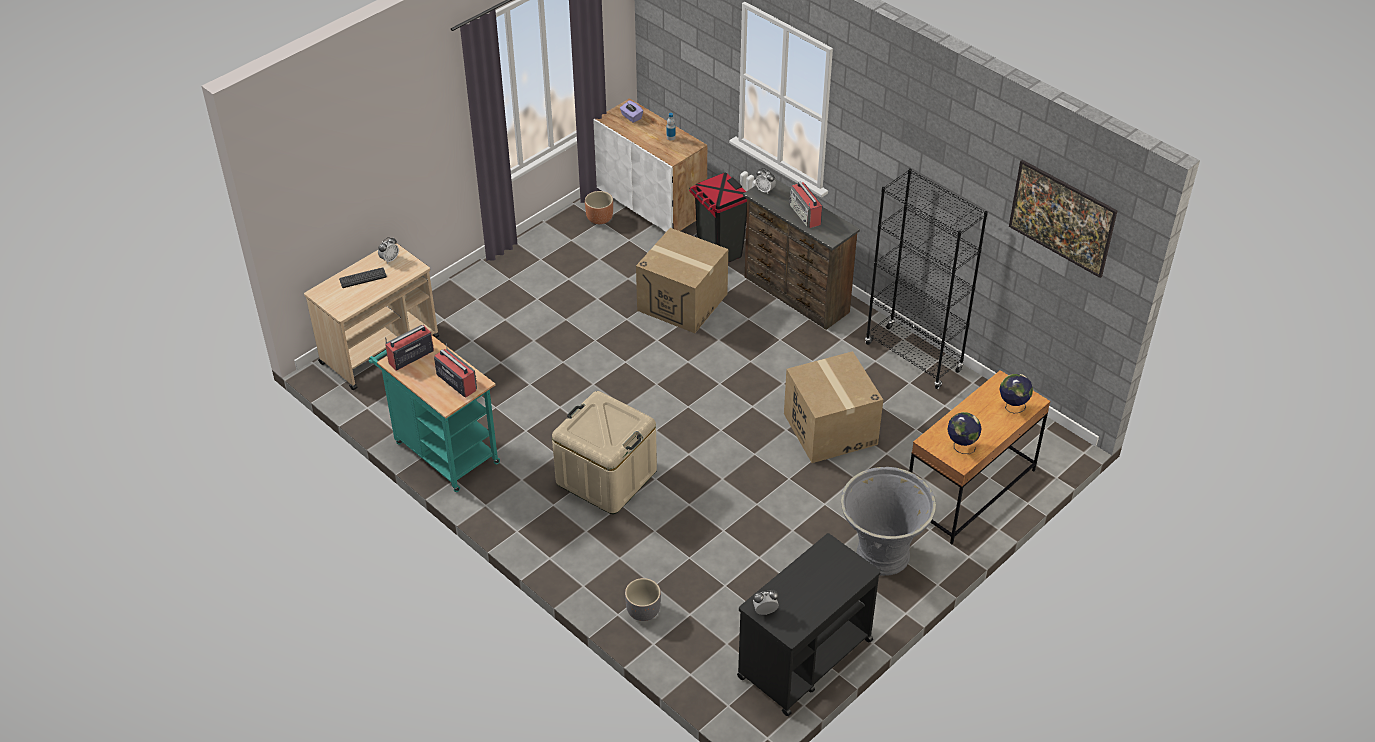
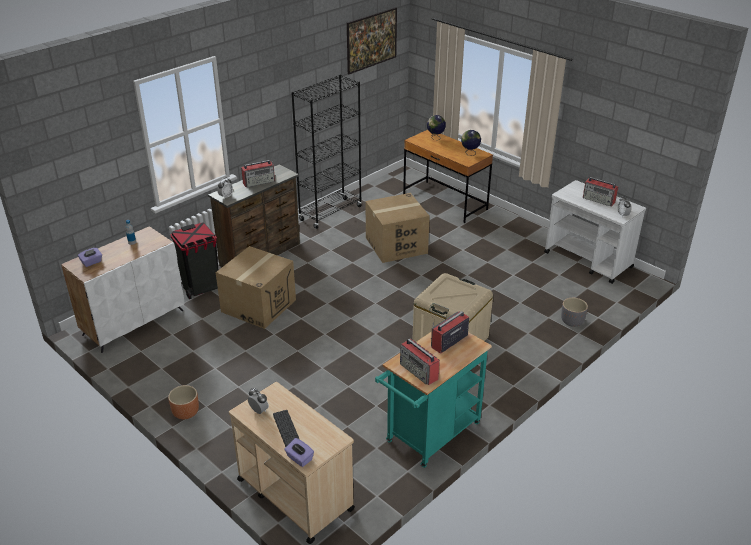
camera: 90 degrees left, 10 degrees down
brown planter [585,191,613,224] -> brown planter moved to [168,385,199,419]
black cart [737,533,881,716] -> white cart [544,180,646,284]
grey planter [841,467,936,576] -> none
none -> purple tissue box [284,438,314,467]
none -> radio [583,177,618,206]

